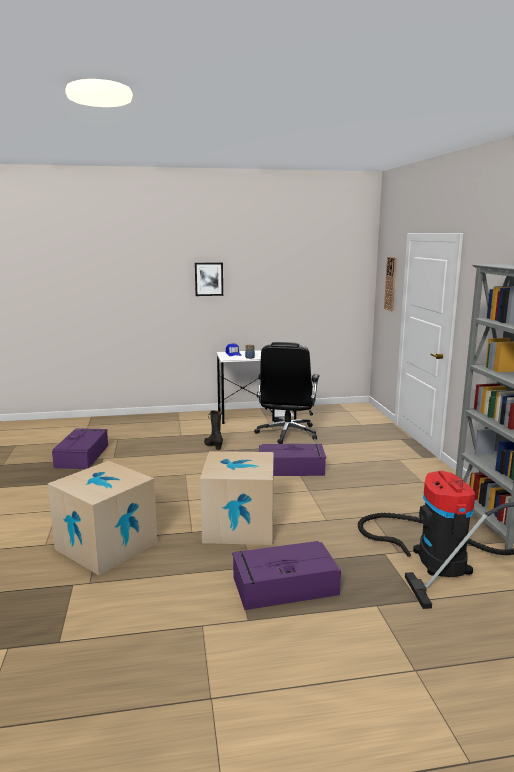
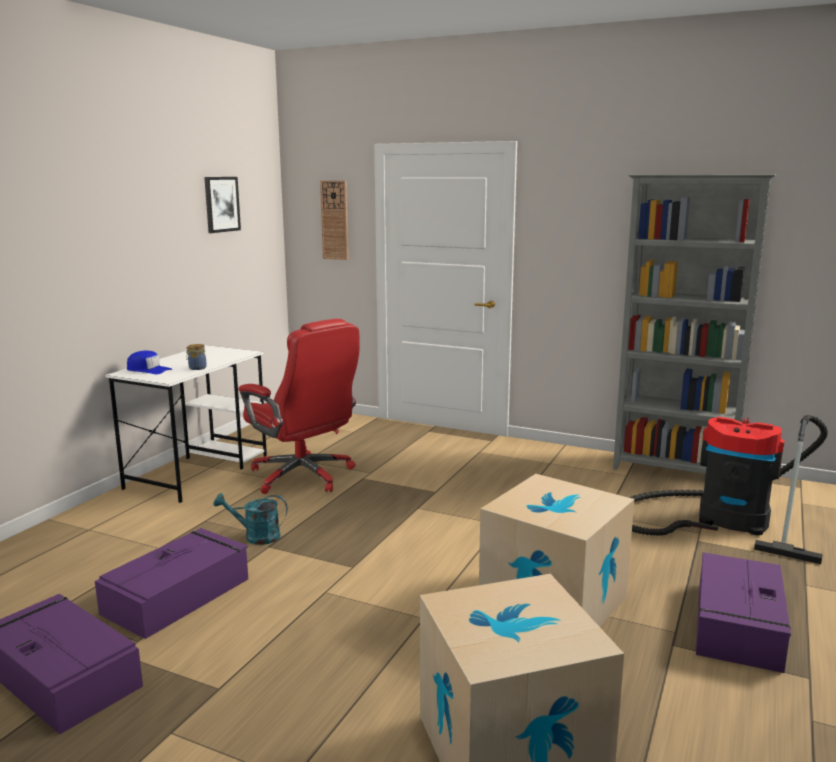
camera: 55 degrees left, 0 degrees up
picture [195,262,223,296] -> picture moved to [204,177,241,233]
black boot [204,410,223,450] -> turquoise watering can [213,493,288,545]
black office chair [254,342,320,444] -> red office chair [238,319,360,494]
purple storage box [259,443,326,476] -> purple storage box moved to [95,528,248,639]

